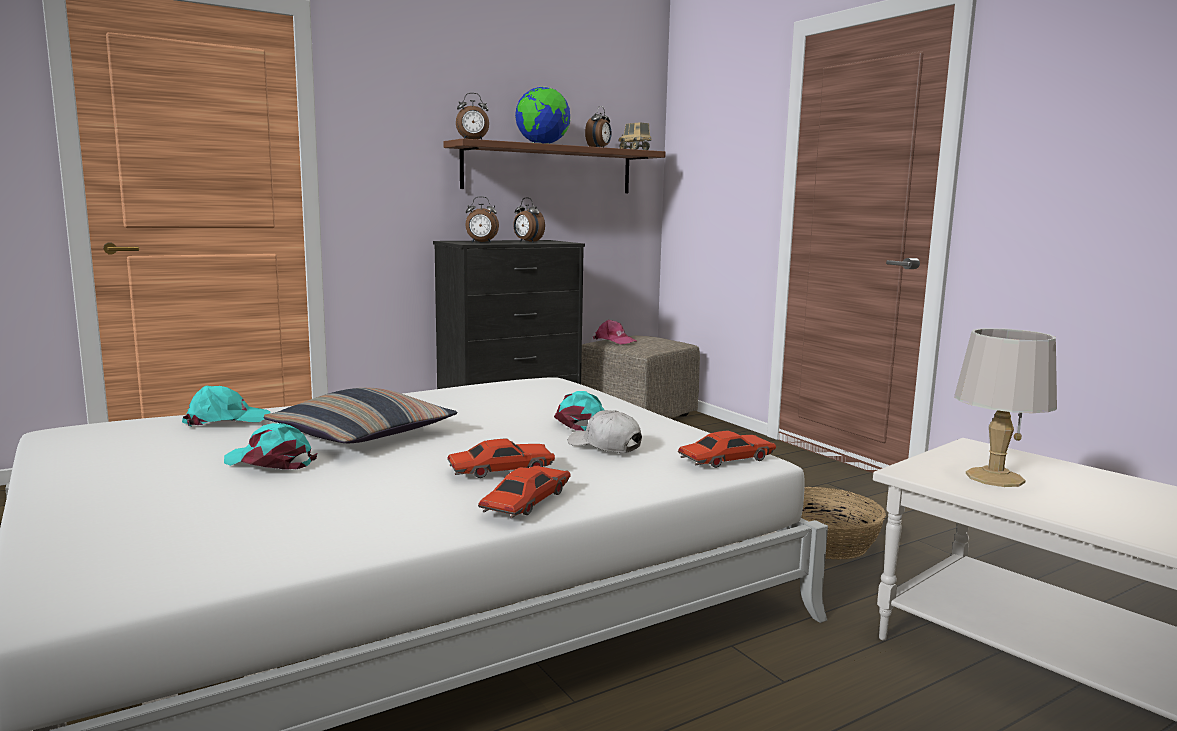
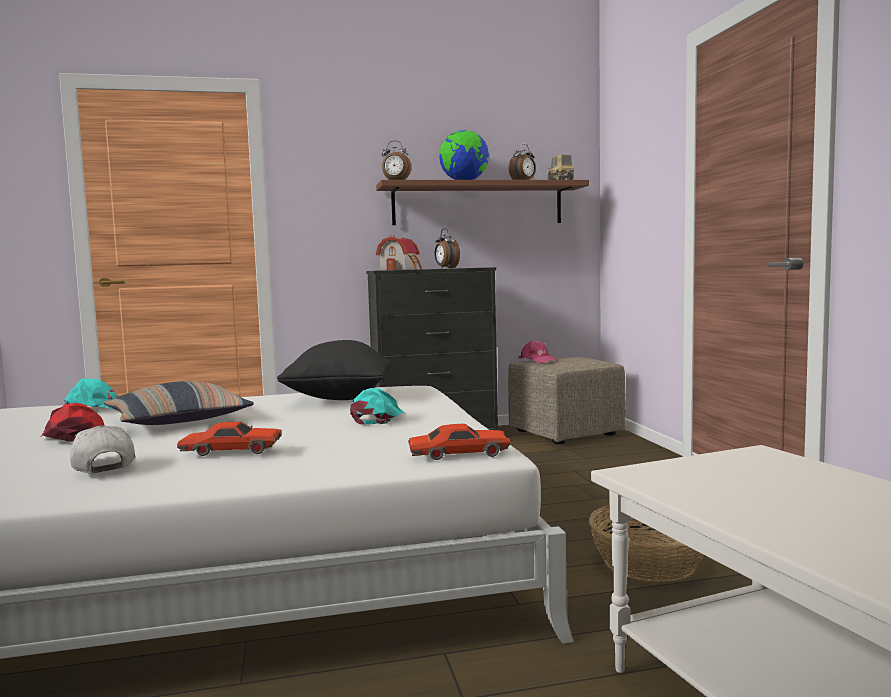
camera: 20 degrees right, 5 degrees down
turquoise cap [224,423,317,470] -> red cap [41,403,105,442]
alarm clock [465,196,499,242] -> toy house [376,235,422,270]
red toy car [478,465,571,518] -> none
white cap [568,410,642,453] -> white cap moved to [70,425,136,473]
grey table lamp [954,328,1057,487] -> none
none -> black pillow [277,340,391,400]

